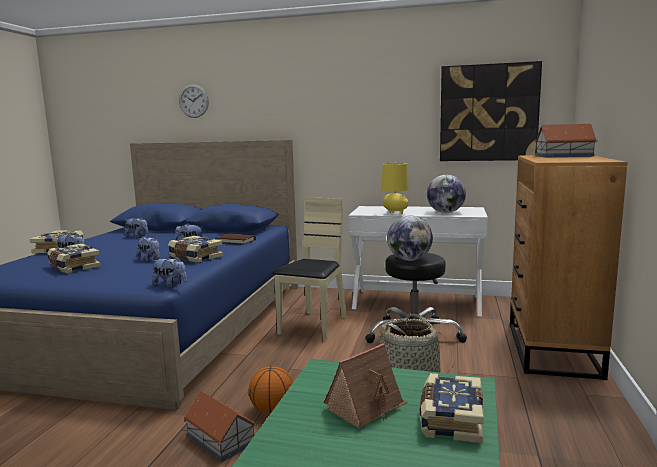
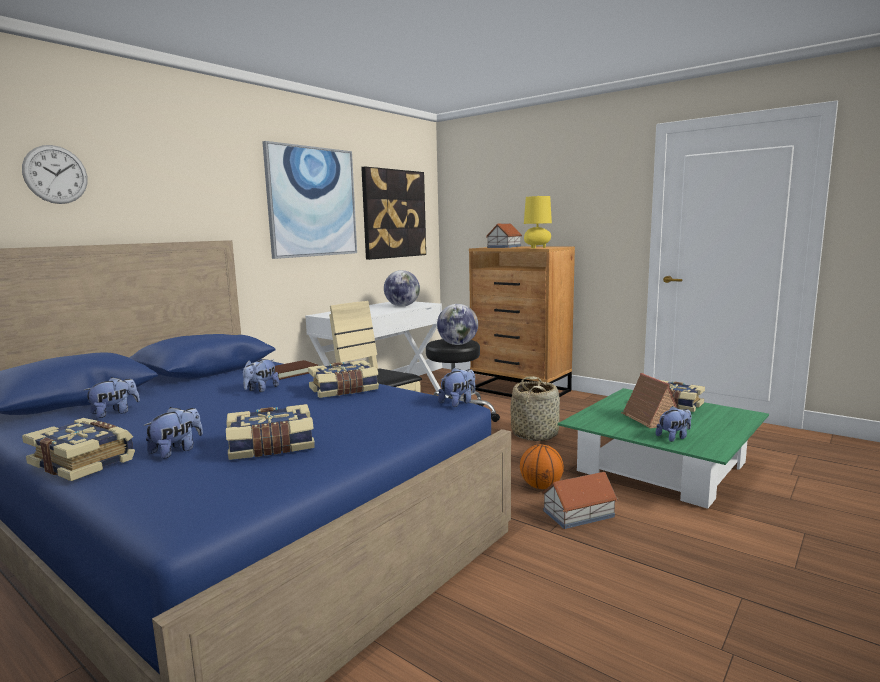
camera: 65 degrees left, 0 degrees up
plush toy [136,236,159,262] -> plush toy moved to [656,406,692,442]
yellow table lamp [381,163,409,215] -> yellow table lamp moved to [524,196,552,249]
none -> picture [262,141,357,259]

